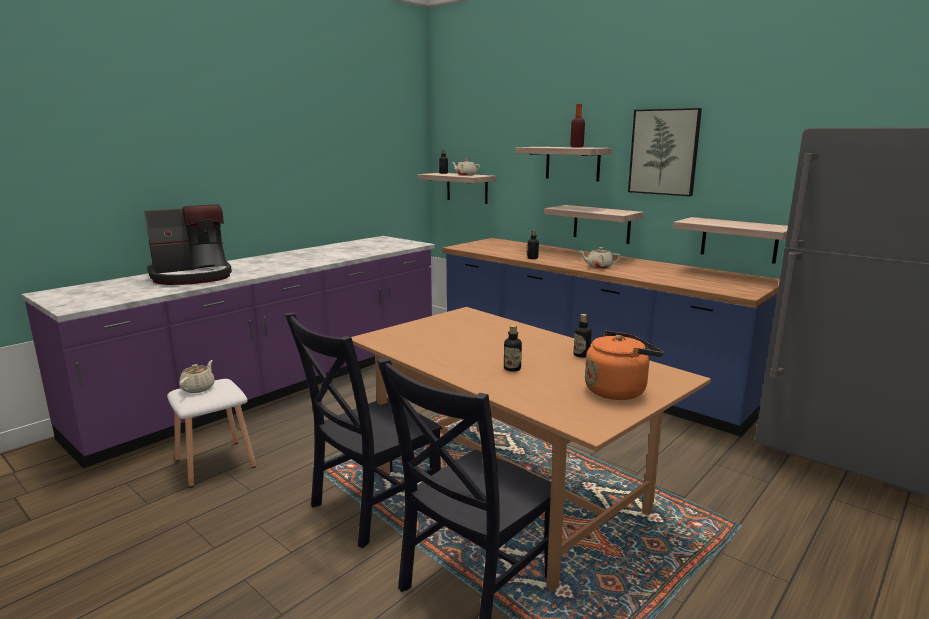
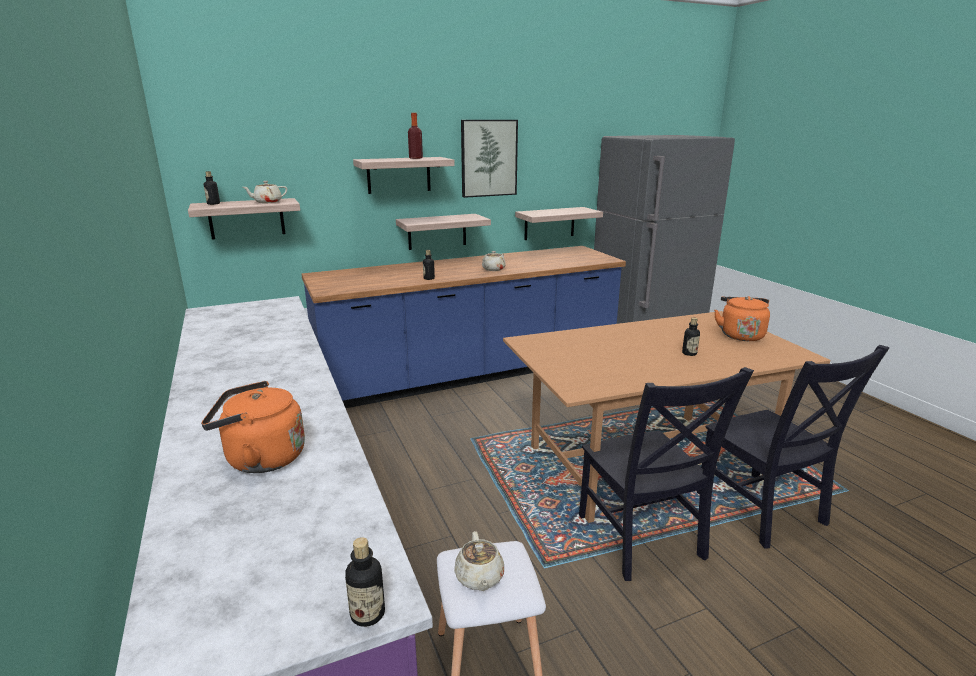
camera: 65 degrees left, 5 degrees up
coffee machine [144,204,232,285] -> orange kettle [201,381,305,473]
beige teapot [179,360,215,393] -> beige teapot turned 135 degrees counterclockwise [454,531,504,591]
bottle [574,314,592,358] -> bottle moved to [345,537,385,627]

